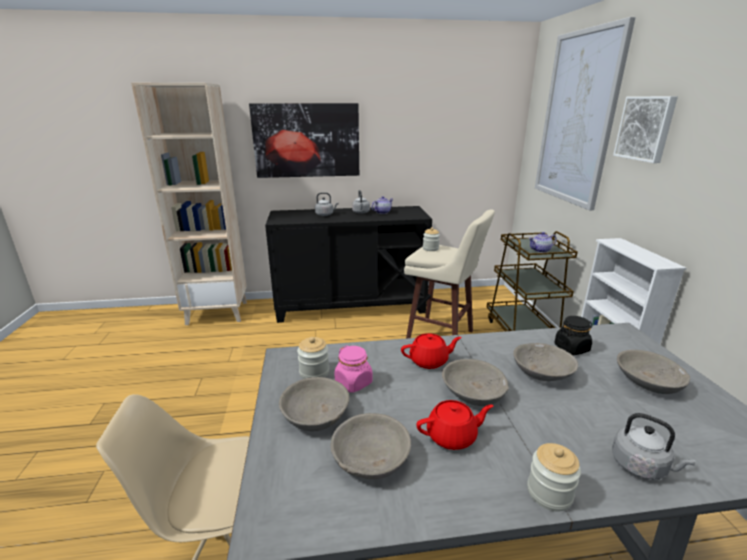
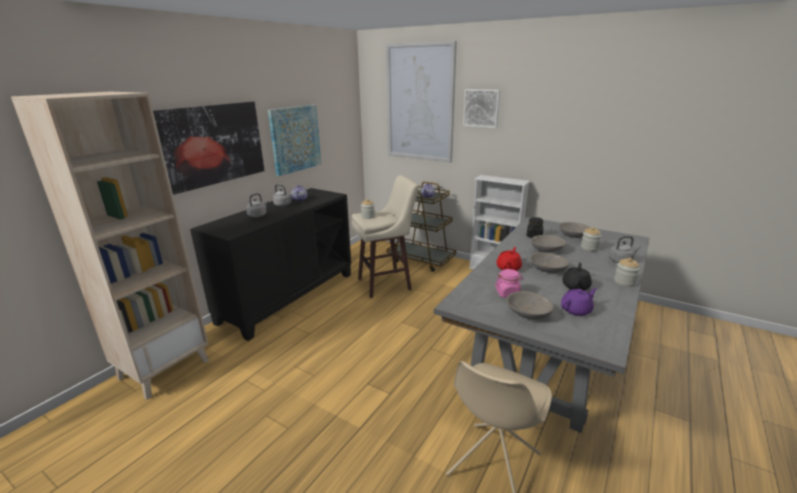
camera: 50 degrees left, 0 degrees up
jar [297,337,329,379] -> jar moved to [581,227,601,251]
grey bowl [331,413,411,479] -> purple teapot [561,288,597,316]
red teapot [416,400,493,450] -> black teapot [562,263,592,291]
none -> picture [268,105,321,176]

